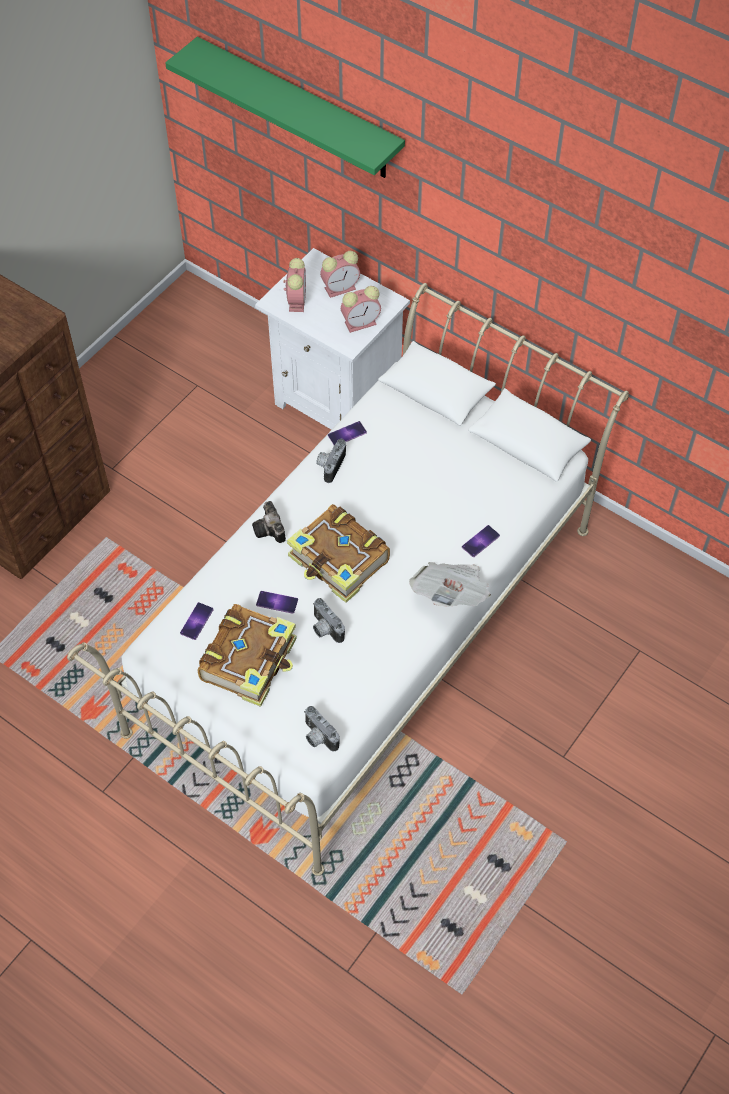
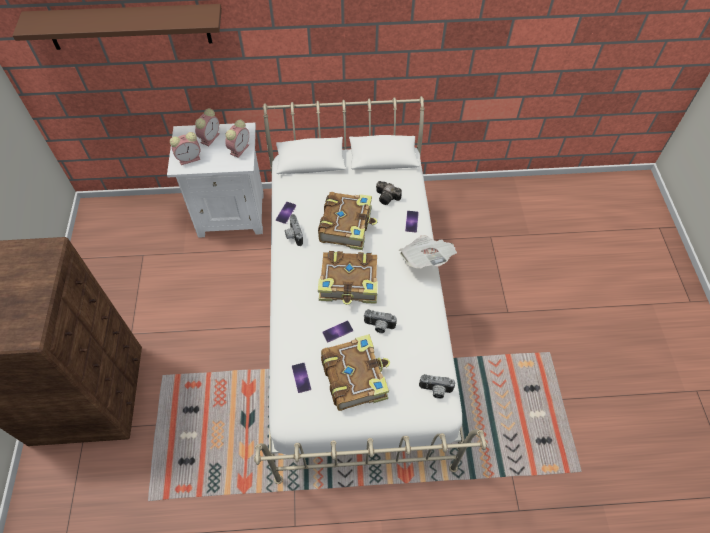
camera: 40 degrees left, 0 degrees up
green shelf [165,37,405,178] -> brown shelf [12,4,222,50]
camera [252,501,286,543] -> camera moved to [376,181,402,205]
alarm clock [283,258,306,312] -> alarm clock turned 105 degrees clockwise [170,132,200,165]
none -> book [318,192,377,250]

